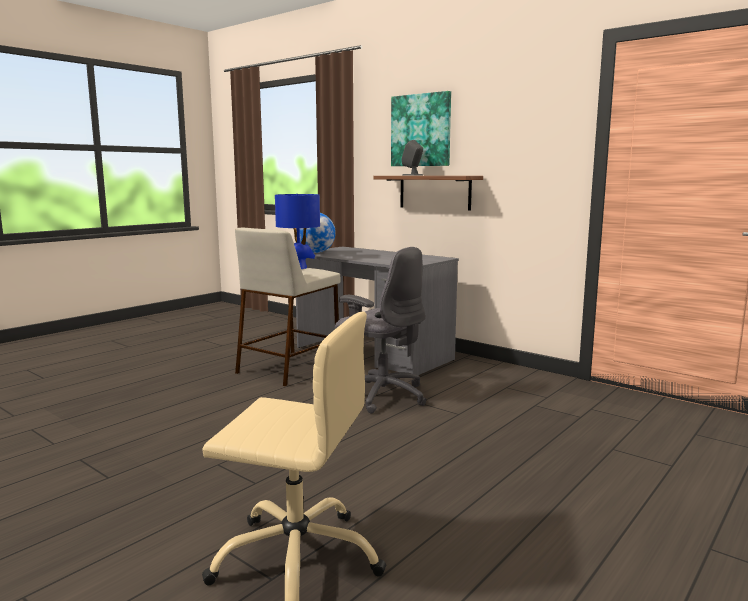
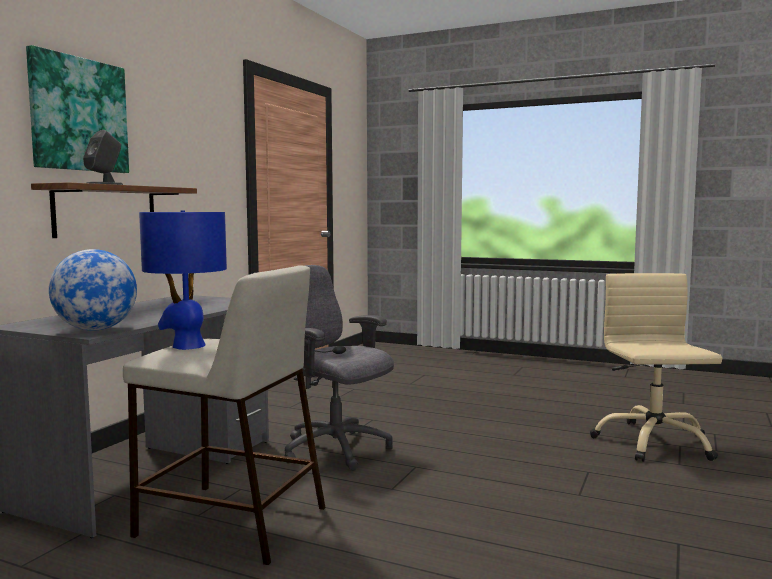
camera: 105 degrees left, 5 degrees down
grey office chair [335,247,427,414] -> grey office chair turned 75 degrees counterclockwise [285,265,394,470]

